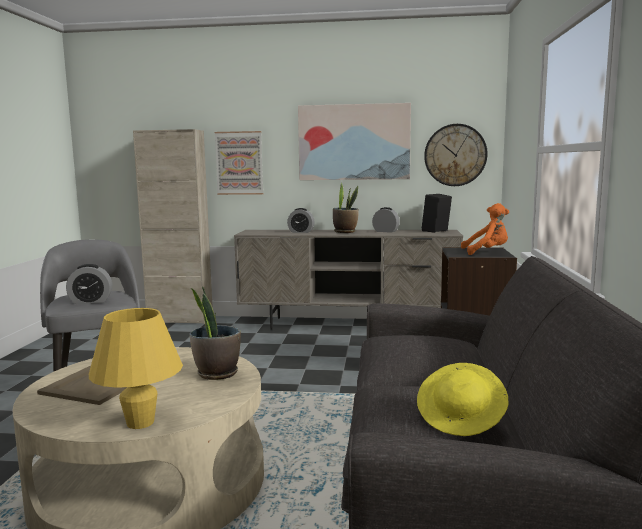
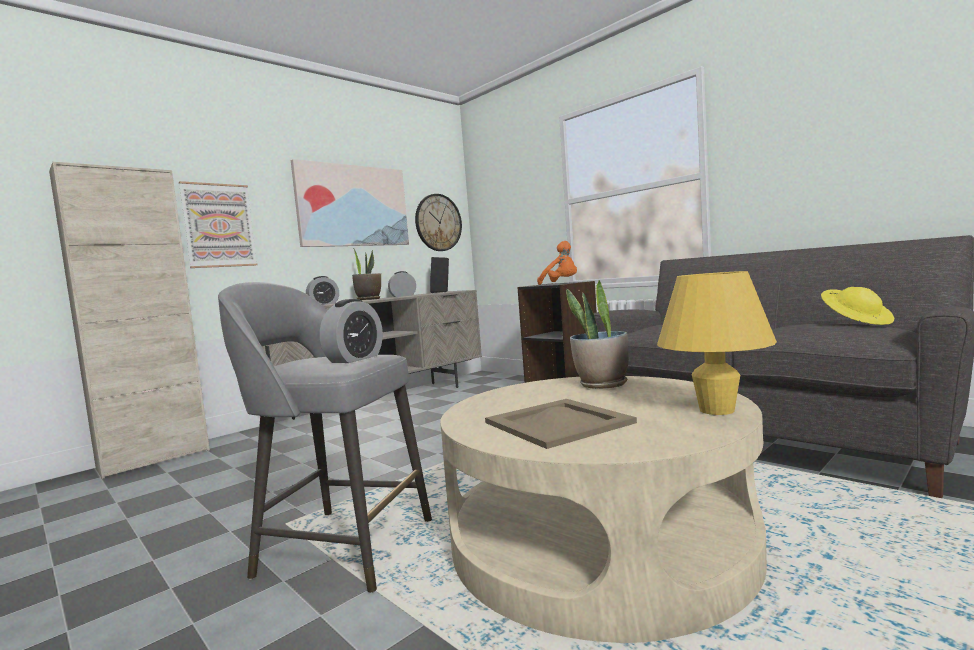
camera: 50 degrees left, 5 degrees down
orange plush toy [461,203,509,255] -> orange plush toy turned 90 degrees clockwise [537,241,577,285]

